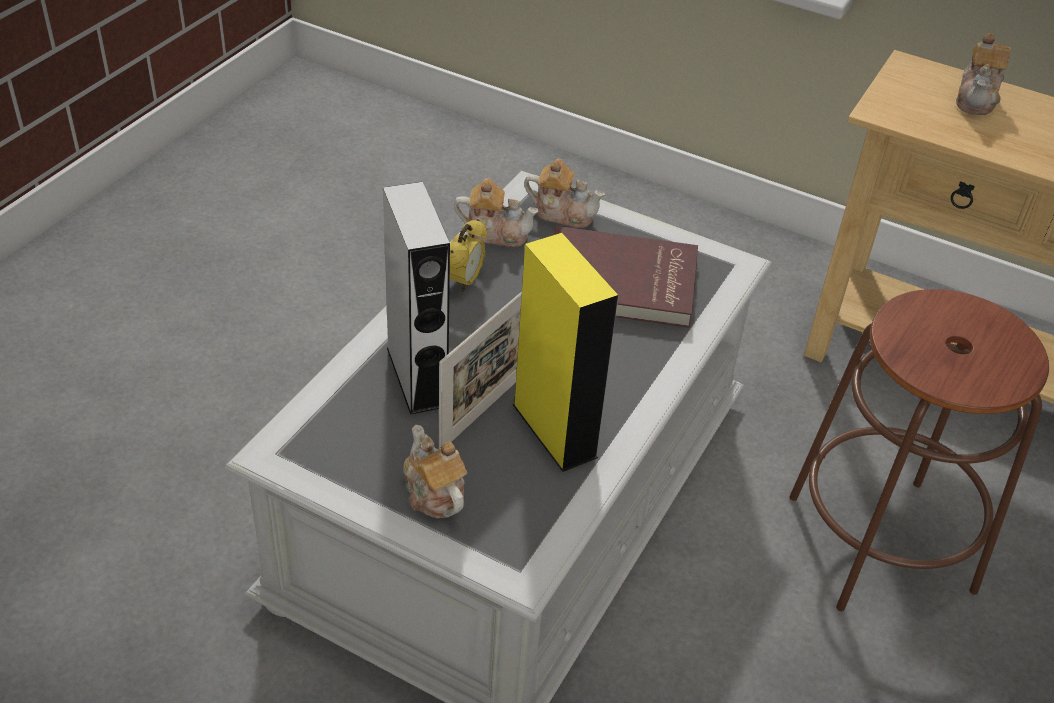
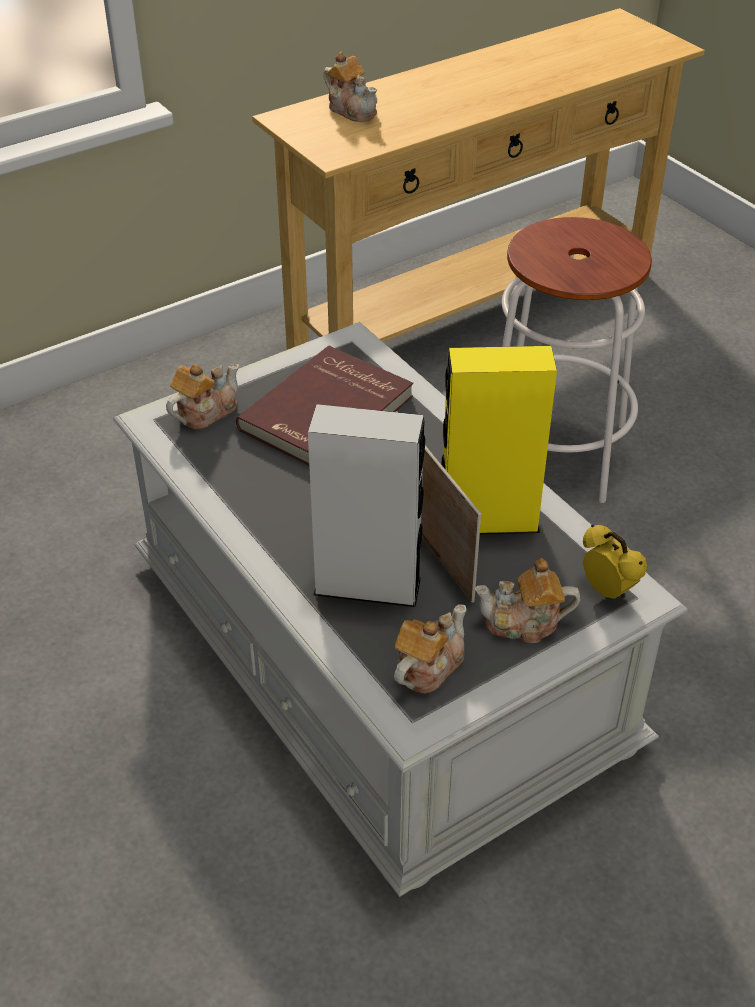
camera: 60 degrees left, 0 degrees up
alarm clock [450,219,487,292] -> alarm clock moved to [583,524,648,599]
teapot [454,178,539,247] -> teapot moved to [394,604,467,694]
brown stool [789,289,1049,611] -> white stool [502,217,652,503]

